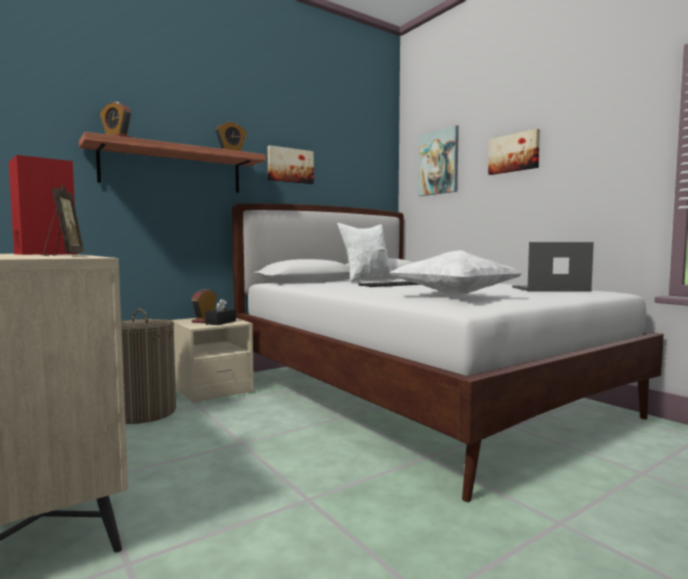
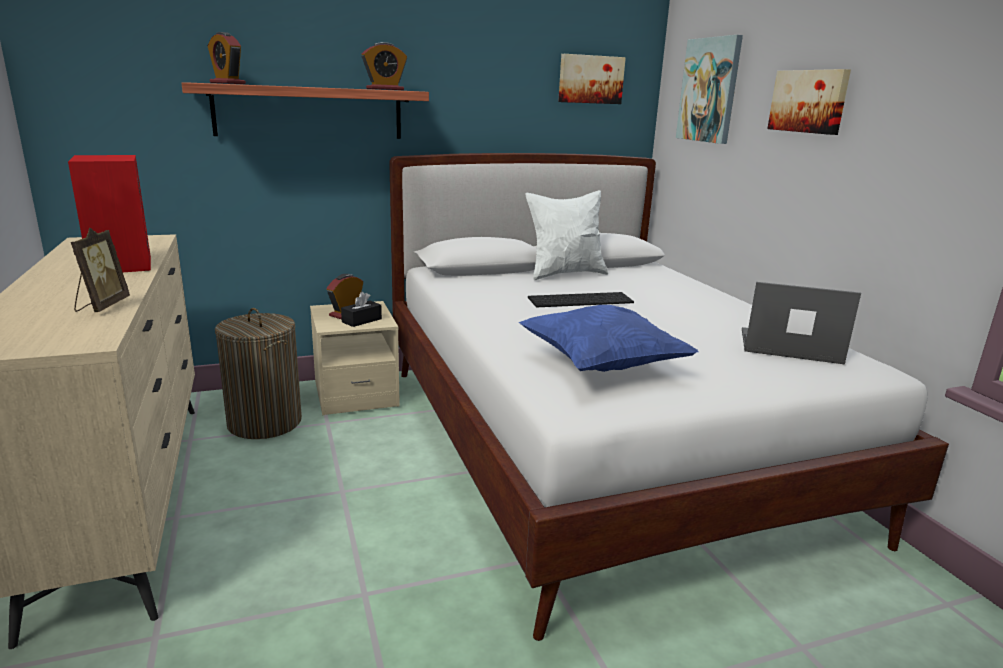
camera: 15 degrees right, 15 degrees up
picture [267,145,314,184] -> picture moved to [558,54,626,104]
white pillow [389,250,522,296] -> blue pillow [519,305,699,372]

